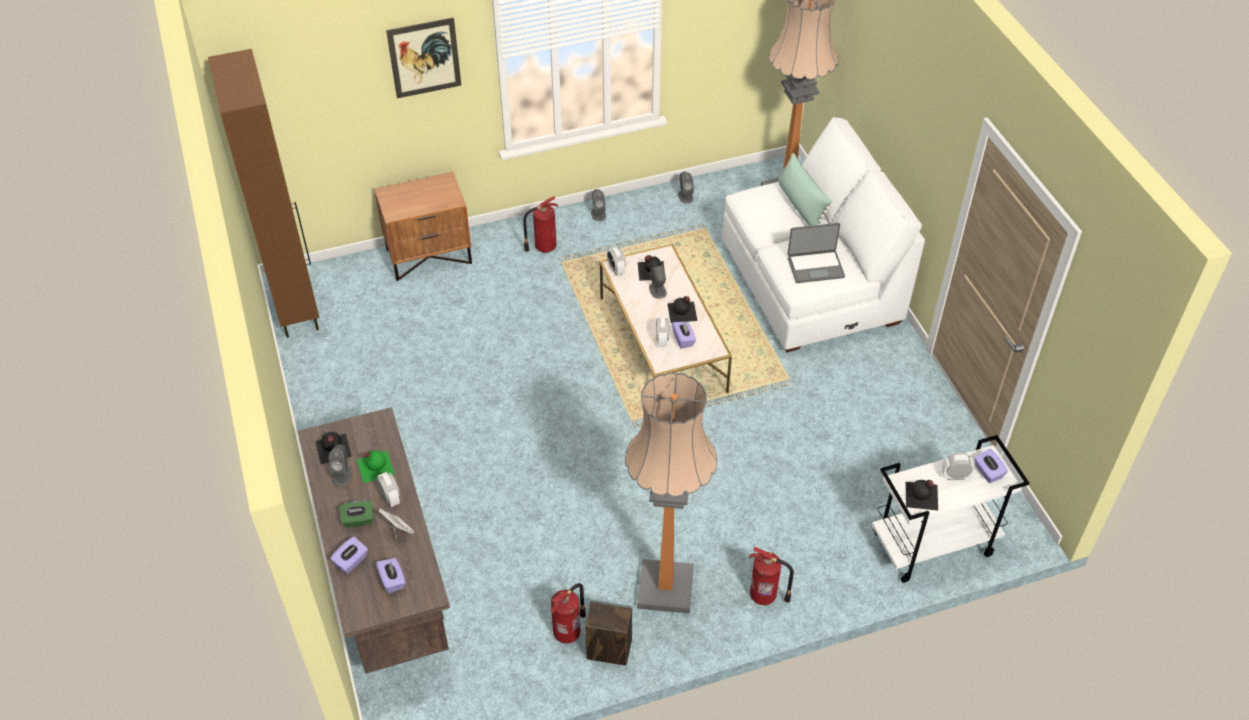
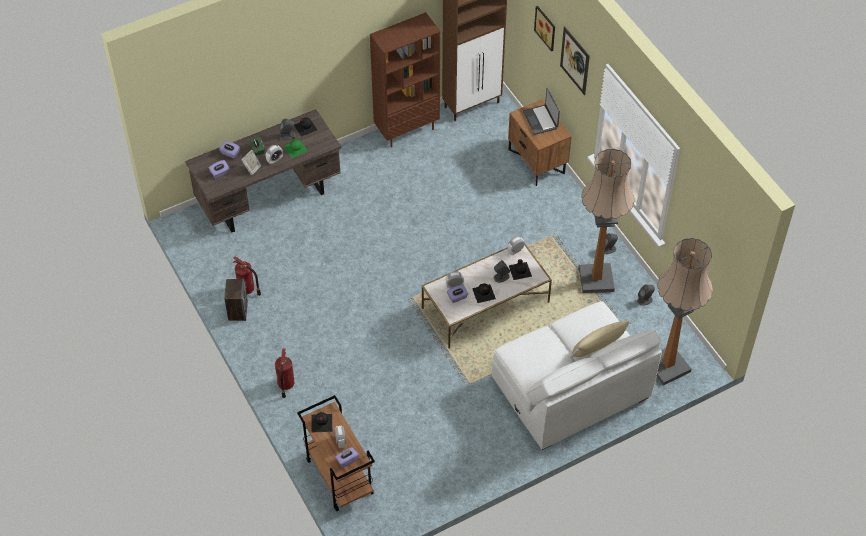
camera: 80 degrees right, 5 degrees up
fire extinguisher [523,196,558,253] -> none
floor lamp [625,372,717,614] -> floor lamp moved to [579,149,634,293]
green pillow [778,153,833,226] -> beige pillow [570,321,631,358]
laptop [788,223,845,283] -> laptop moved to [523,88,560,135]
white cart [872,435,1030,583] -> brown cart [297,395,375,511]
none -> brown bookcase [370,12,440,147]
none -> picture [534,6,555,51]

